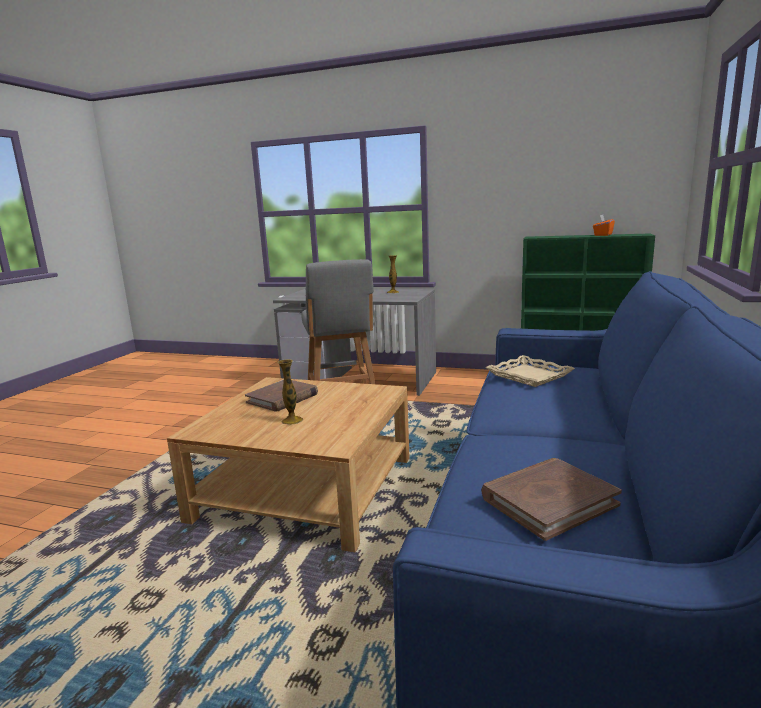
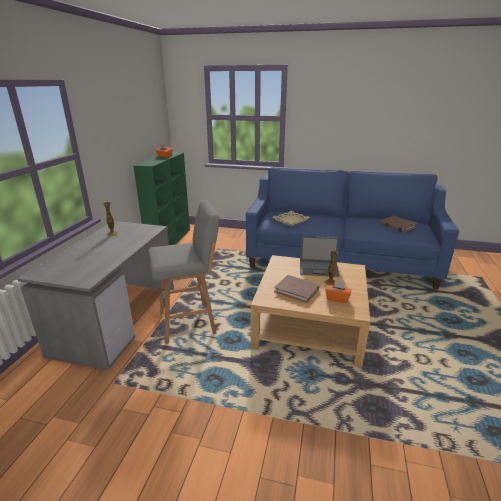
camera: 95 degrees left, 10 degrees up
none -> laptop [300,236,340,277]
none -> orange tissue box [325,281,351,303]

